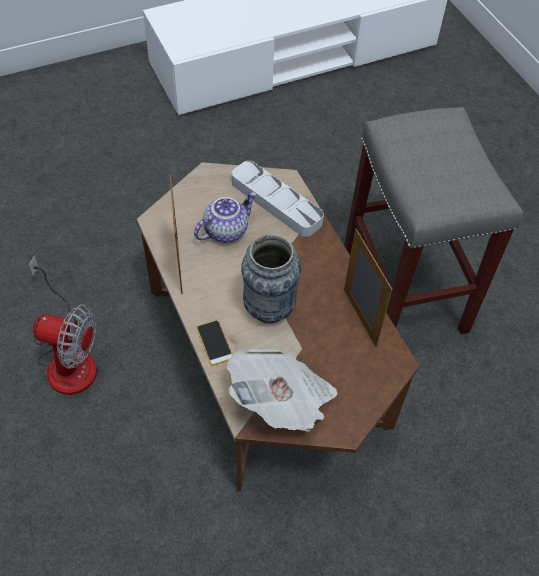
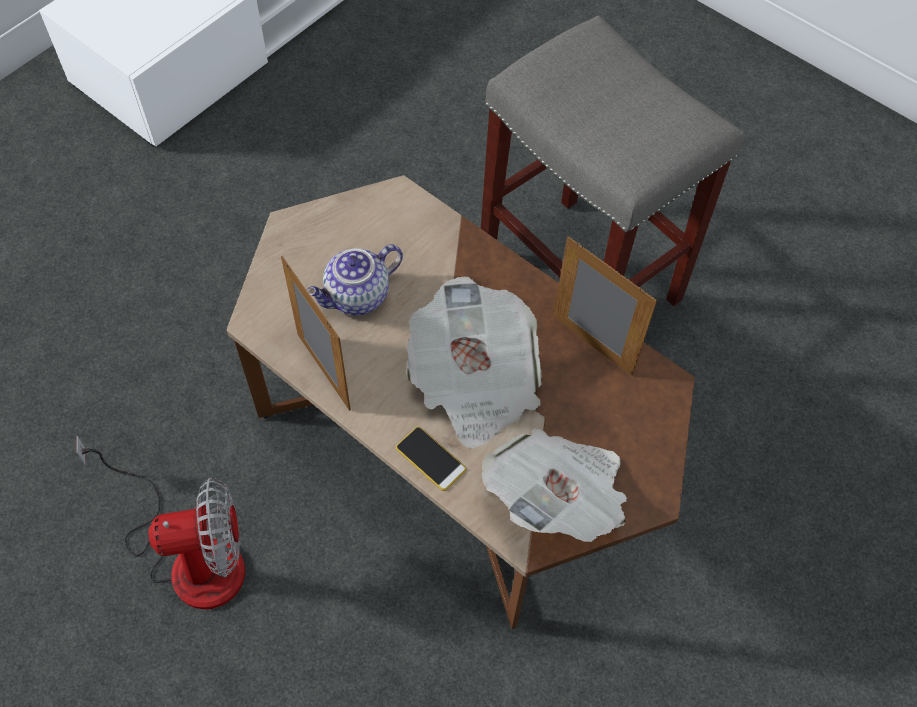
camera: 25 degrees left, 5 degrees up
teapot [194,192,257,243] -> teapot turned 150 degrees counterclockwise [306,244,403,315]
grey tray [232,161,324,237] -> none
vase [241,234,301,324] -> newspaper [406,276,542,449]

